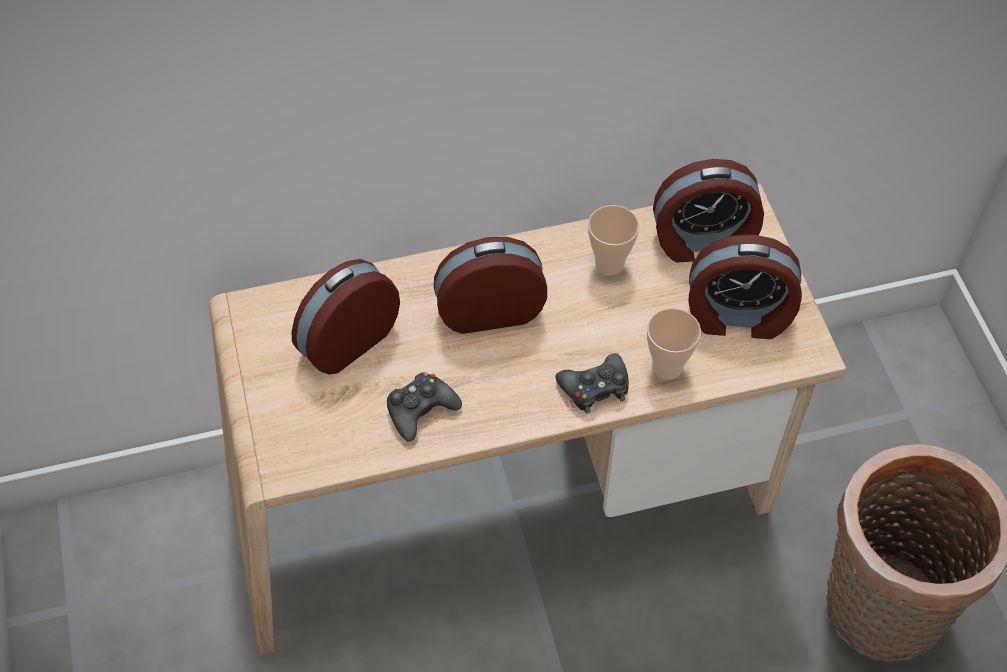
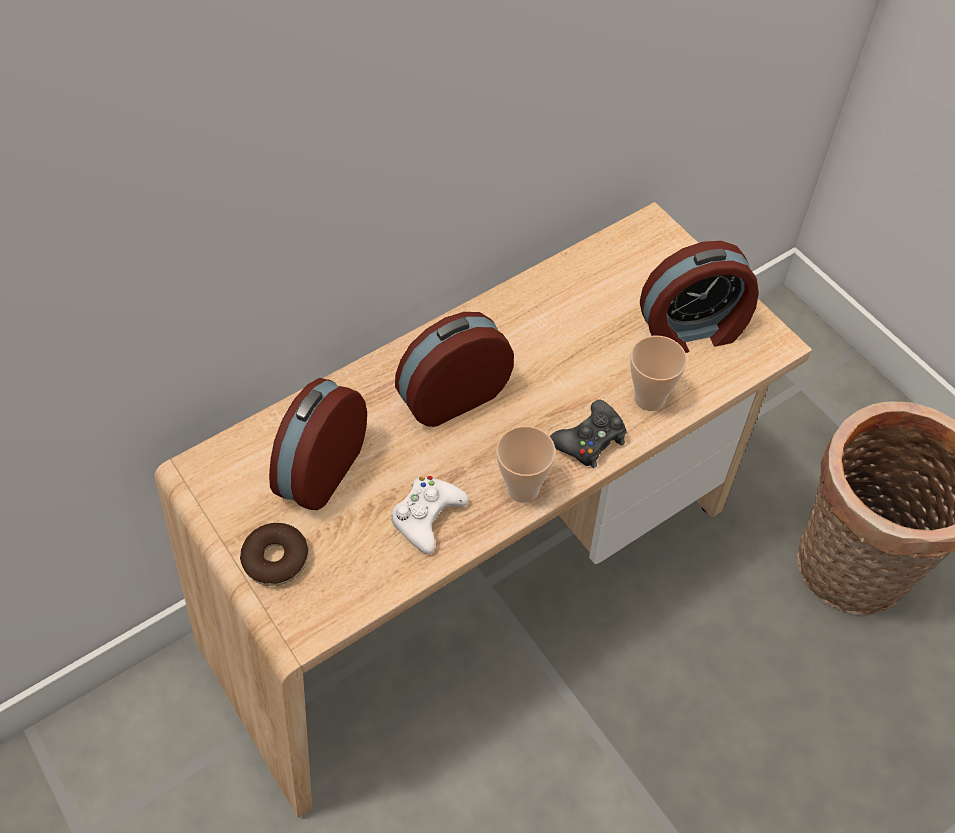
camera: 20 degrees left, 0 degrees up
black game controller [387,372,462,442] -> white game controller [391,476,469,554]
cup [588,205,639,276] -> cup moved to [496,426,556,503]
alarm clock [653,159,764,263] -> none
none -> donut [240,523,309,586]

